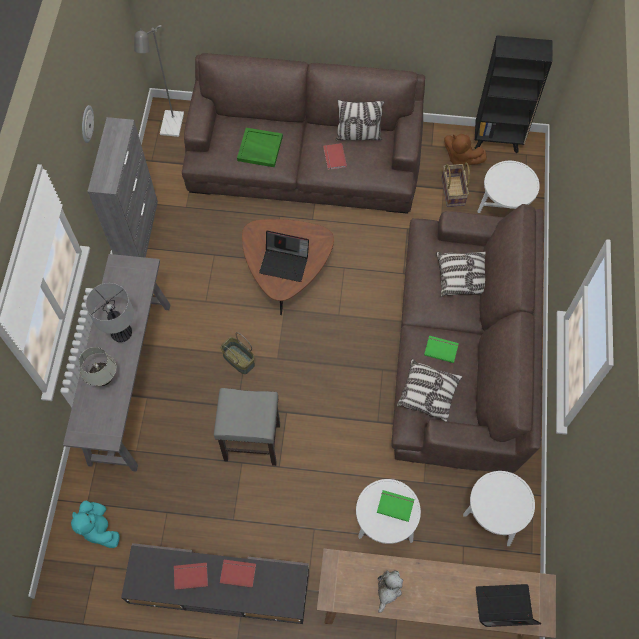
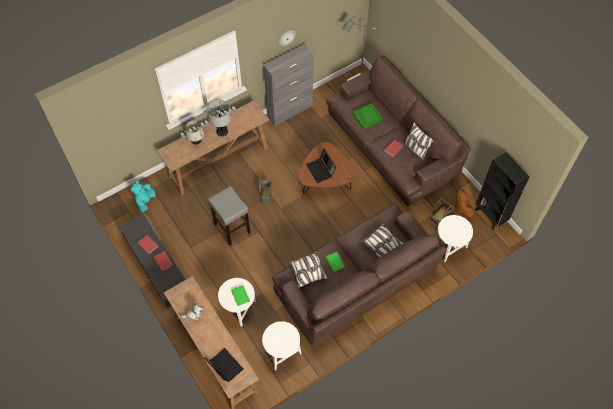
camera: 50 degrees right, 5 degrees down
grey console table [63,254,170,472] -> brown console table [157,100,269,196]

